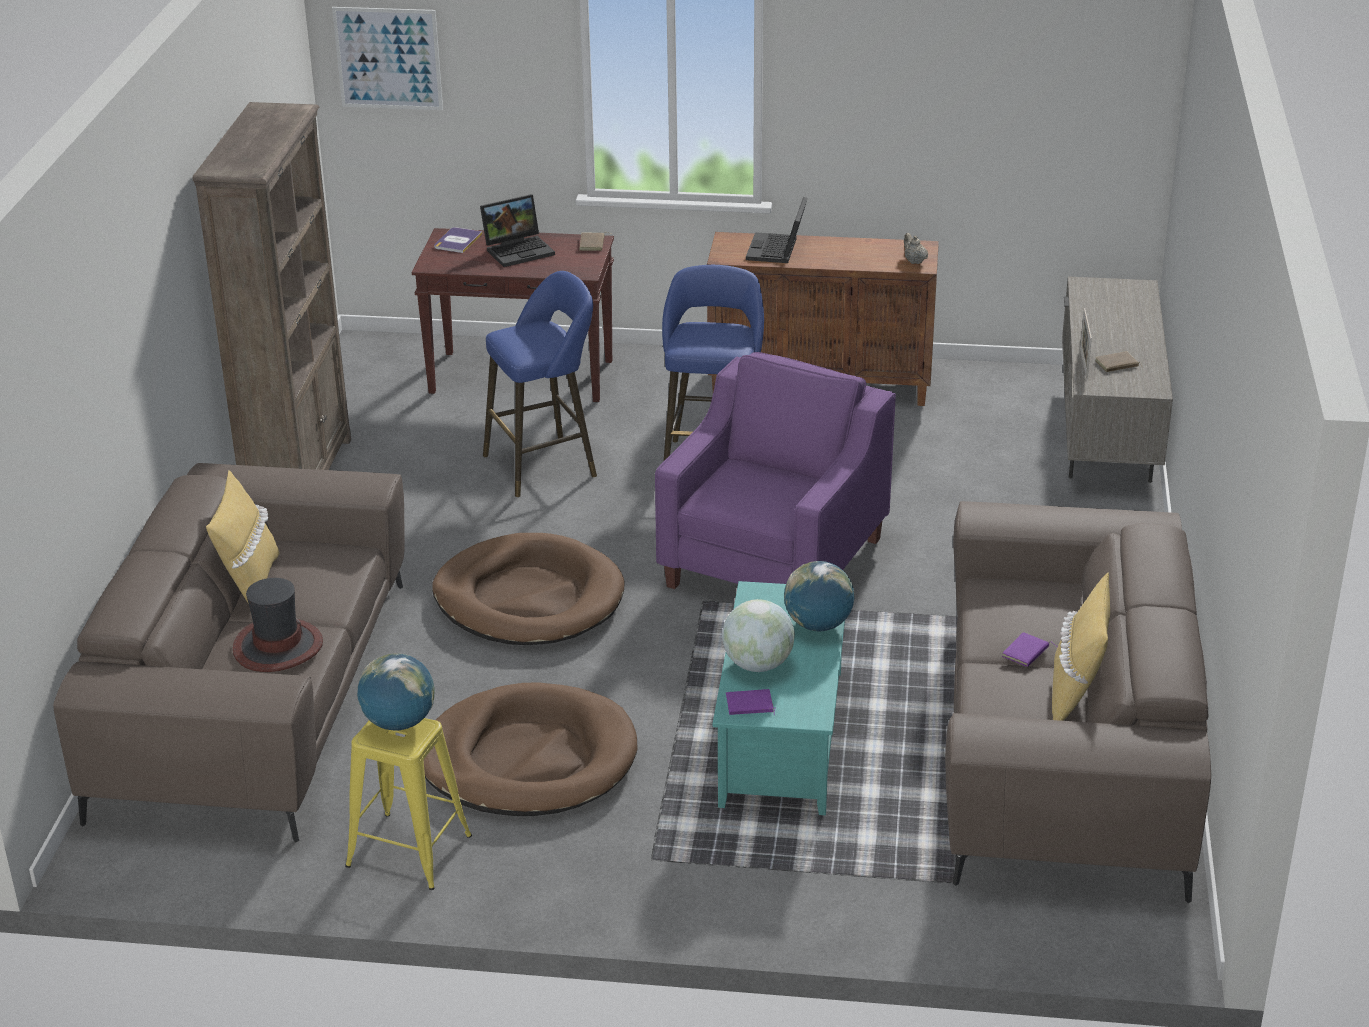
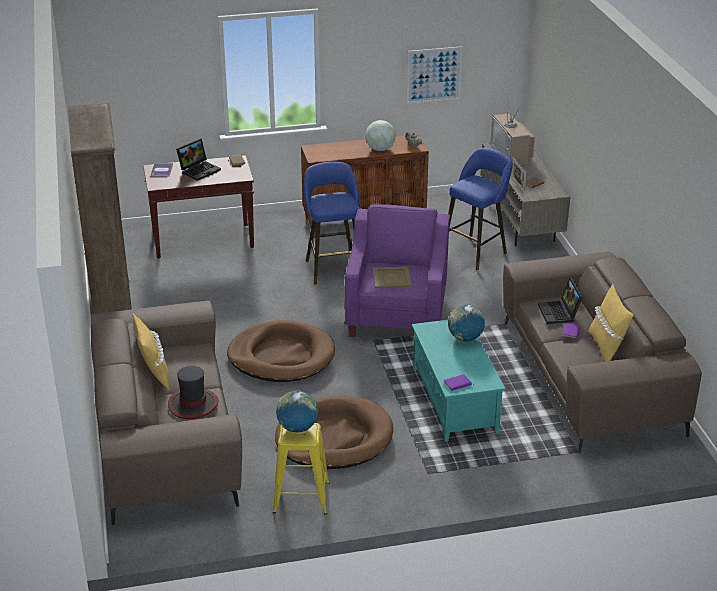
camera: 20 degrees left, 0 degrees up
picture [332,7,443,110] -> picture moved to [406,46,462,104]
blue stool [483,271,597,497] -> blue stool moved to [448,148,513,270]
globe [722,599,795,672] -> globe moved to [365,120,396,151]
laptop [746,197,808,263] -> laptop moved to [538,277,583,324]
none -> beige tray [373,266,412,288]
none -> television [491,96,535,166]

